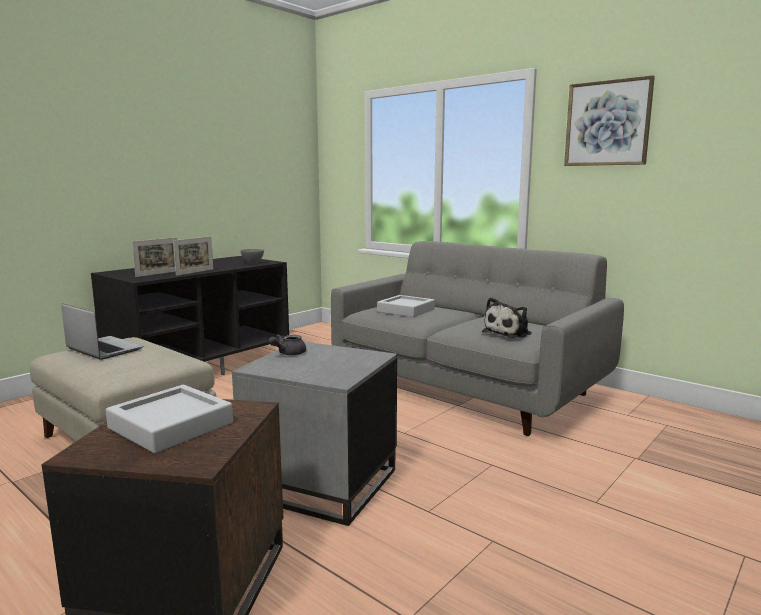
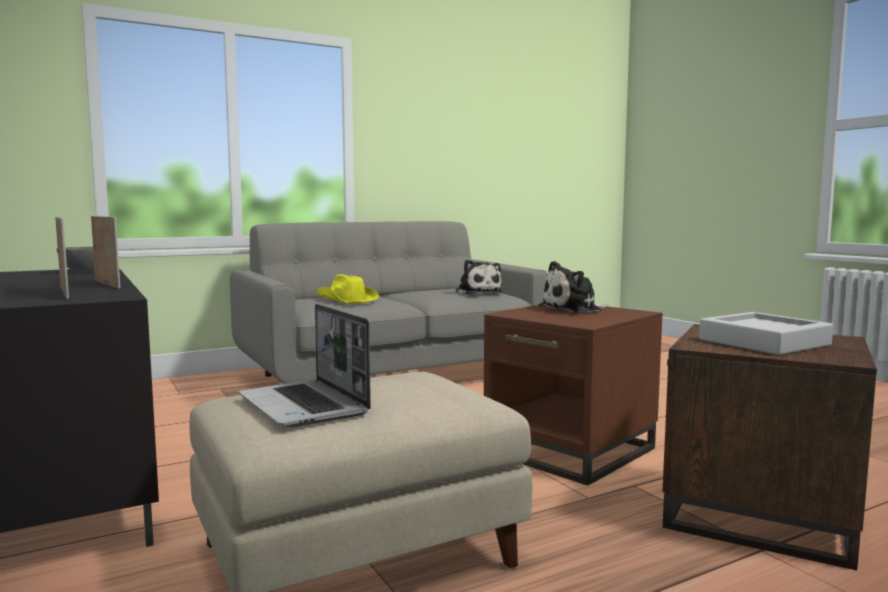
camera: 70 degrees left, 5 degrees down
laptop [61,303,143,360] -> laptop turned 90 degrees counterclockwise [238,304,371,427]
grey side table [232,342,397,526] -> brown side table [484,305,663,485]
grey teapot [269,334,306,355] -> none
grey tray [377,295,435,317] -> yellow hat [316,274,379,303]
picture [564,75,655,166] -> none
none -> plush toy [539,261,609,313]

